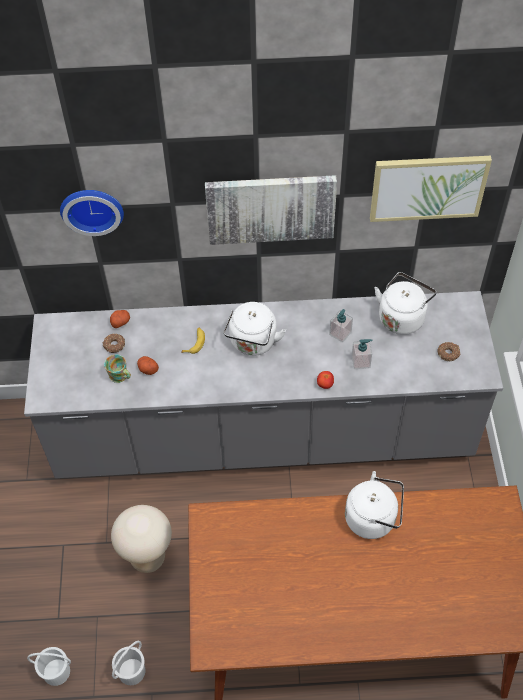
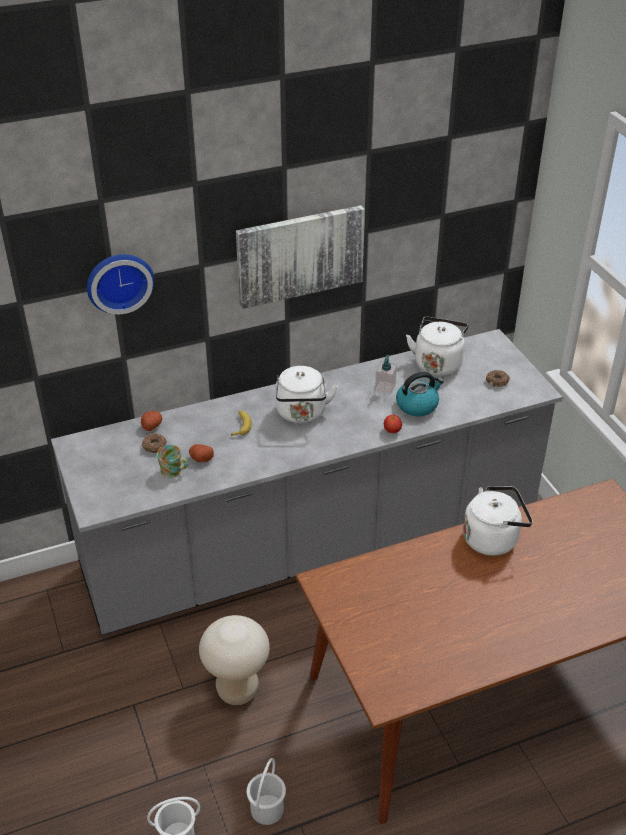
camera: 20 degrees left, 15 degrees down
soap dispenser [352,339,372,369] -> kettle [396,372,444,416]
picture [370,156,492,222] -> none

